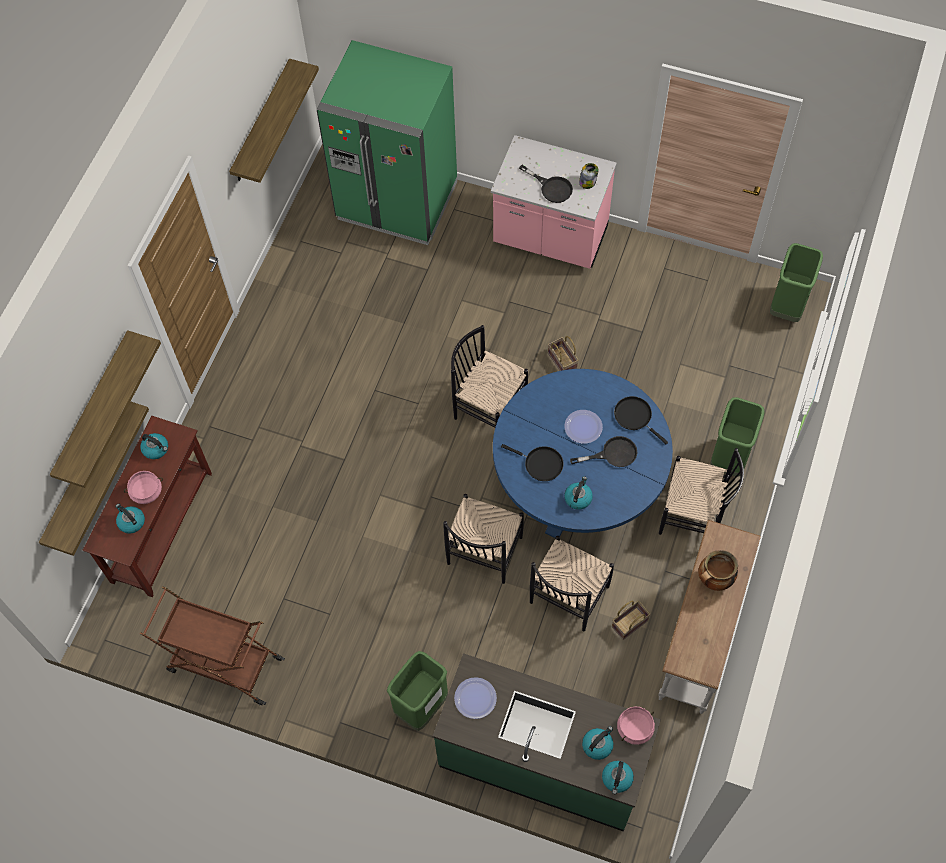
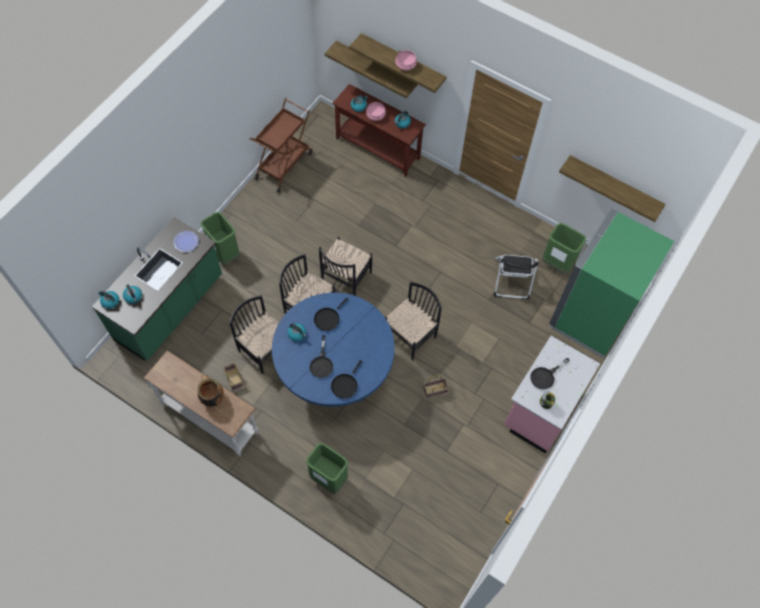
camera: 100 degrees right, 0 degrees up
plate [564,410,603,444] -> none
black frying pan [614,396,668,444] -> black frying pan turned 150 degrees clockwise [331,360,362,399]
pink cooking pot [617,706,655,745] -> pink cooking pot moved to [396,50,417,70]
black chair [659,448,744,535] -> black chair moved to [319,237,372,296]
green trash can [770,243,823,322] -> green trash can moved to [542,223,586,274]
none -> step ladder [494,255,539,299]

